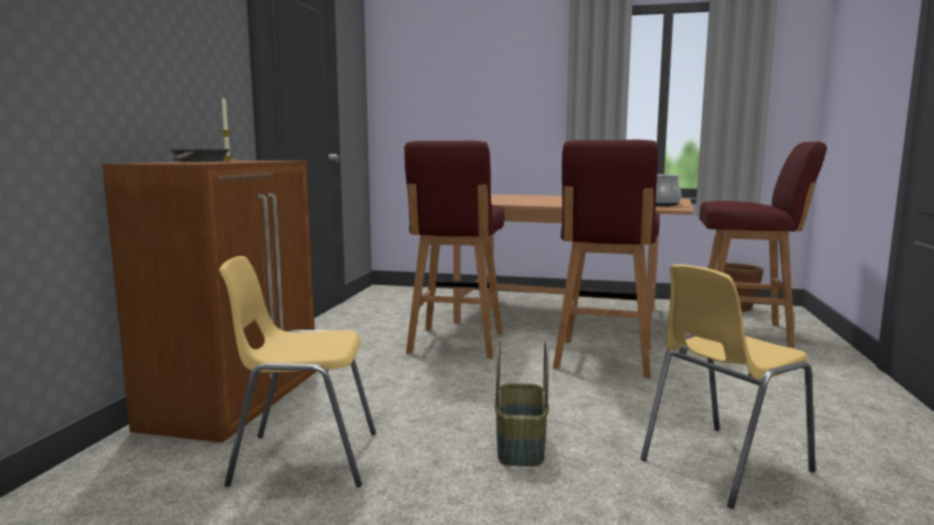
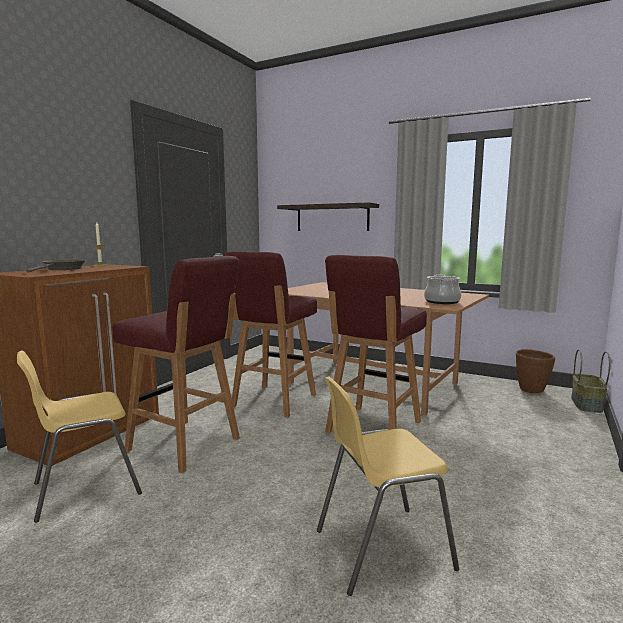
camera: 15 degrees right, 0 degrees up
yellow chair [219,256,376,487] -> yellow chair turned 45 degrees counterclockwise [17,350,142,523]
basket [495,338,549,467] -> basket moved to [571,349,610,413]
red stool [699,141,827,348] -> red stool moved to [113,256,240,473]
none -> shelf [277,202,379,231]

